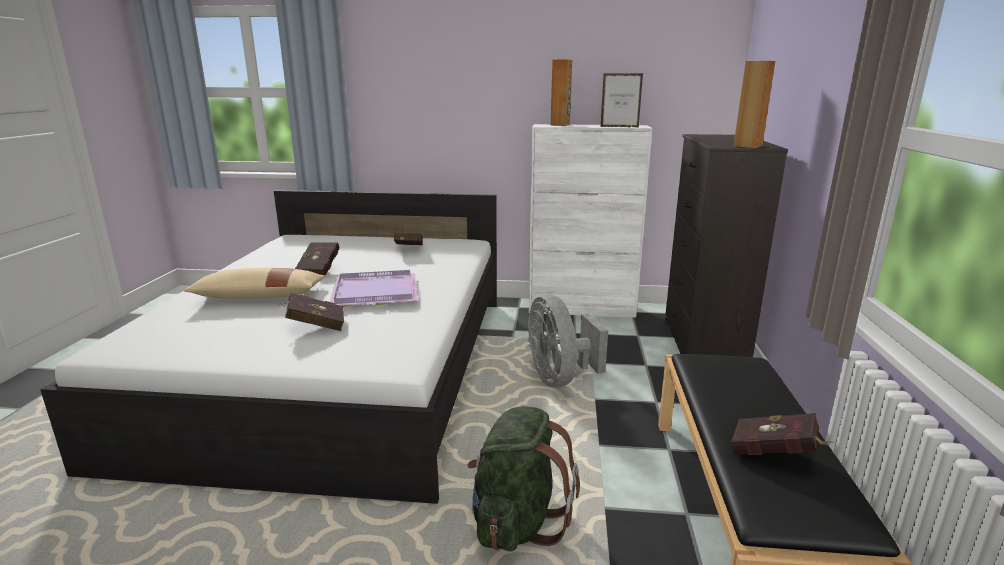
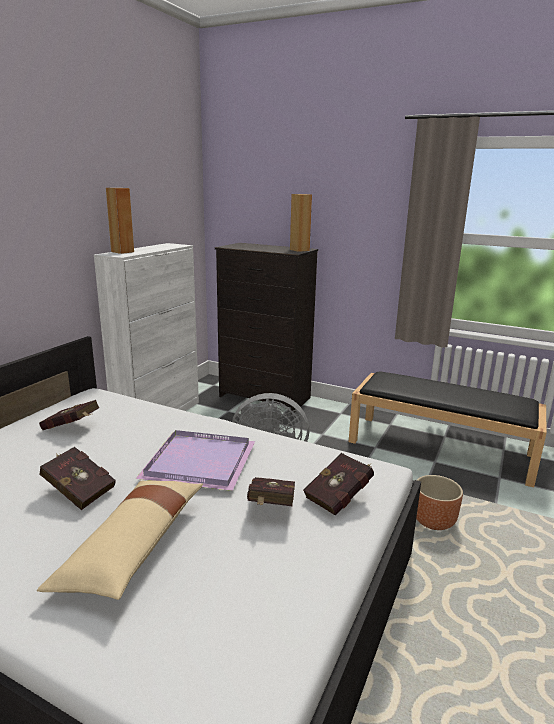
camera: 70 degrees left, 0 degrees up
green backpack [468,406,580,552] -> brown planter [416,475,463,530]
picture frame [601,73,643,128] -> none
red book [731,413,834,455] -> red book moved to [303,453,374,516]

